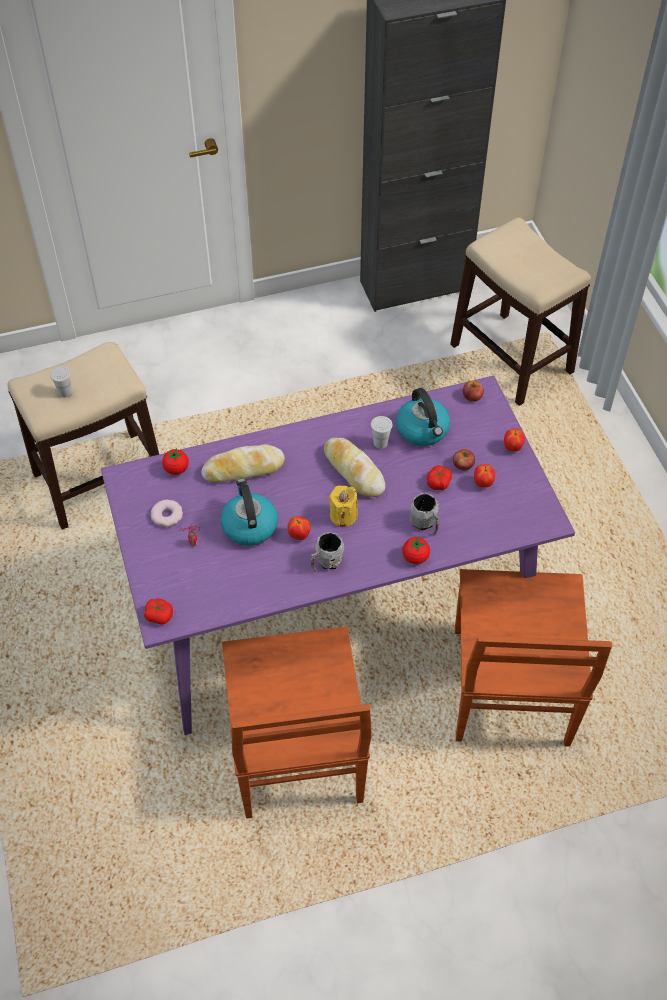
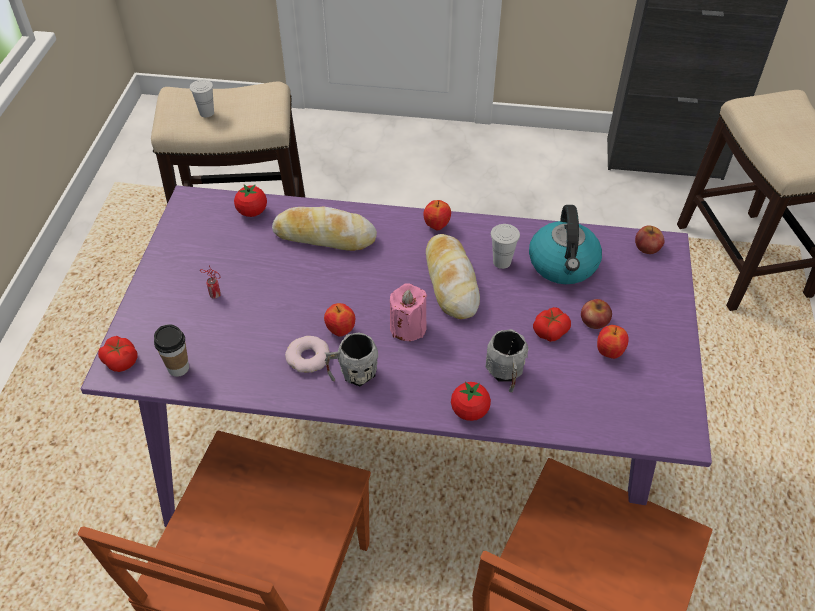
camera: 25 degrees right, 5 degrees down
donut [151,500,183,527] -> donut moved to [285,336,330,373]
kettle [220,479,278,546] -> none
yellow candle [329,485,358,527] -> pink candle [390,283,427,341]
apple [504,428,525,452] -> apple moved to [424,200,451,230]
none -> cup [154,324,189,377]

